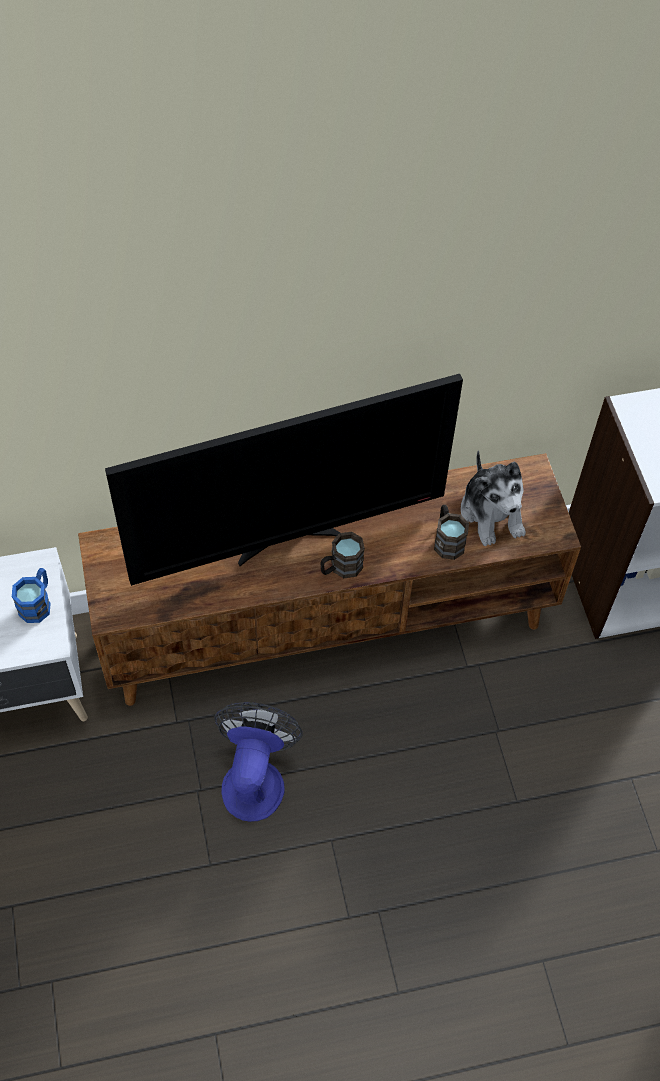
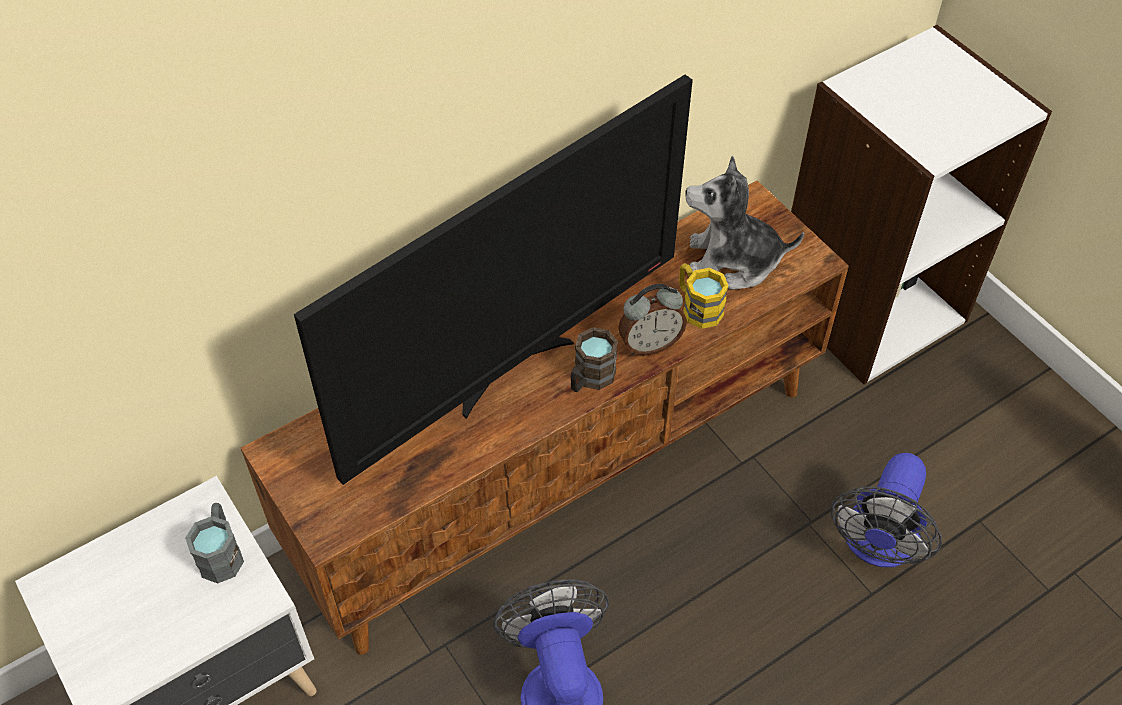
camera: 20 degrees left, 5 degrees down
blue mug [12,568,51,623] -> grey mug [185,503,244,583]
brown mug [434,505,469,560] -> yellow mug [679,263,728,329]
plush toy [461,450,526,546] -> plush toy turned 135 degrees clockwise [686,156,804,290]
none -> alarm clock [618,284,687,356]
none -> fan [830,453,942,567]

